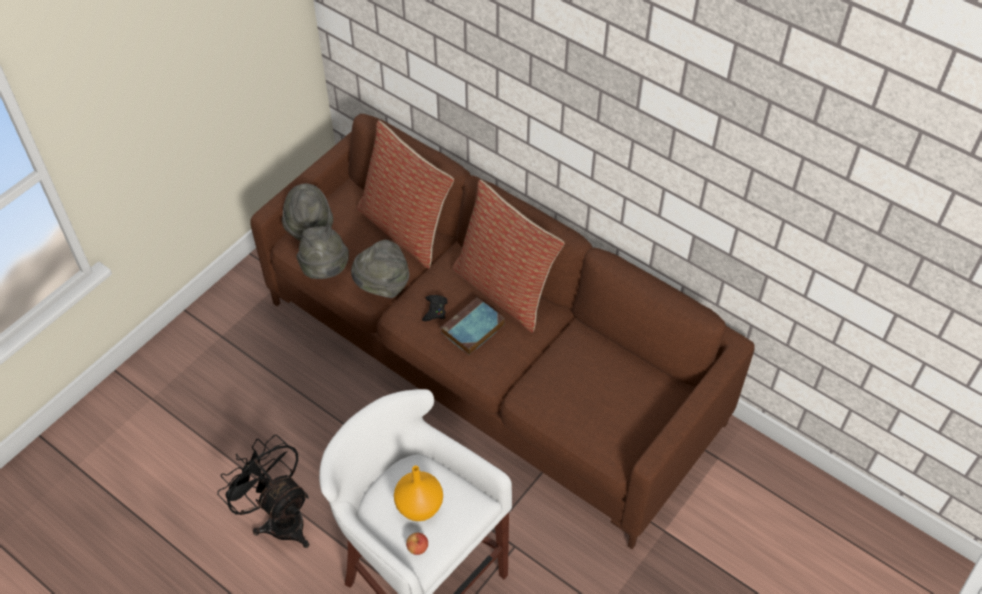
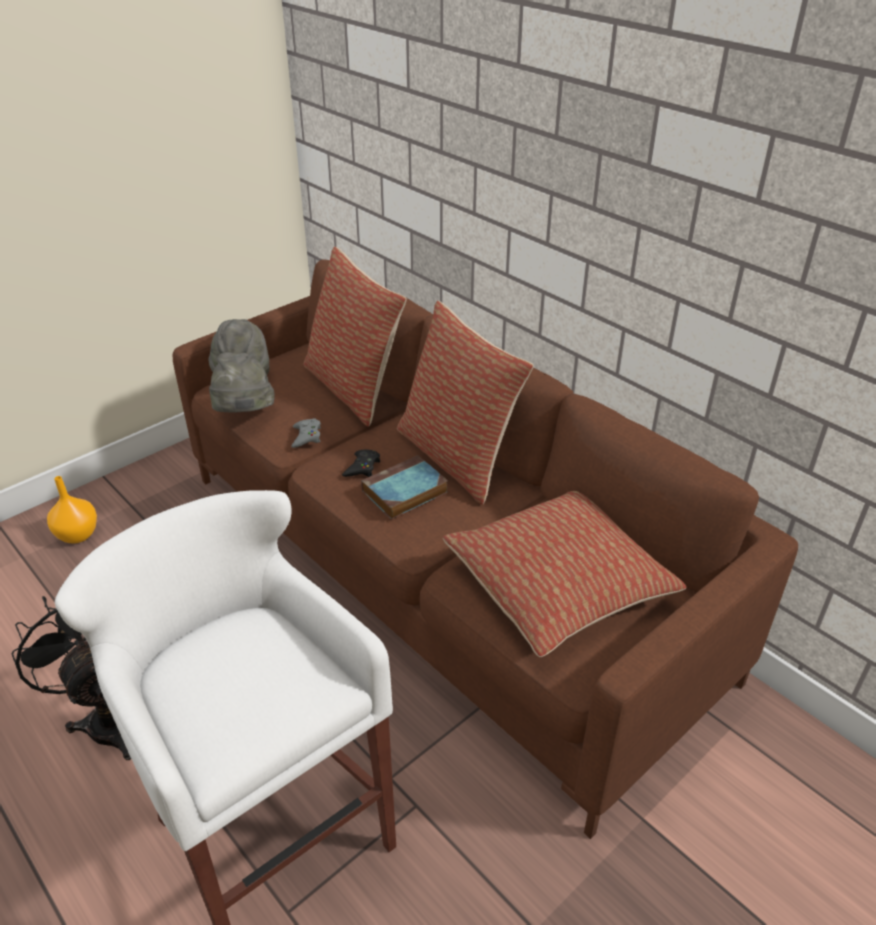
camera: 10 degrees right, 15 degrees down
grey hat [351,240,409,298] -> grey game controller [291,418,321,448]
orange vase [394,466,443,521] -> orange vase moved to [47,476,97,544]
apple [406,533,428,555] -> none
none -> pillow [443,491,686,657]

